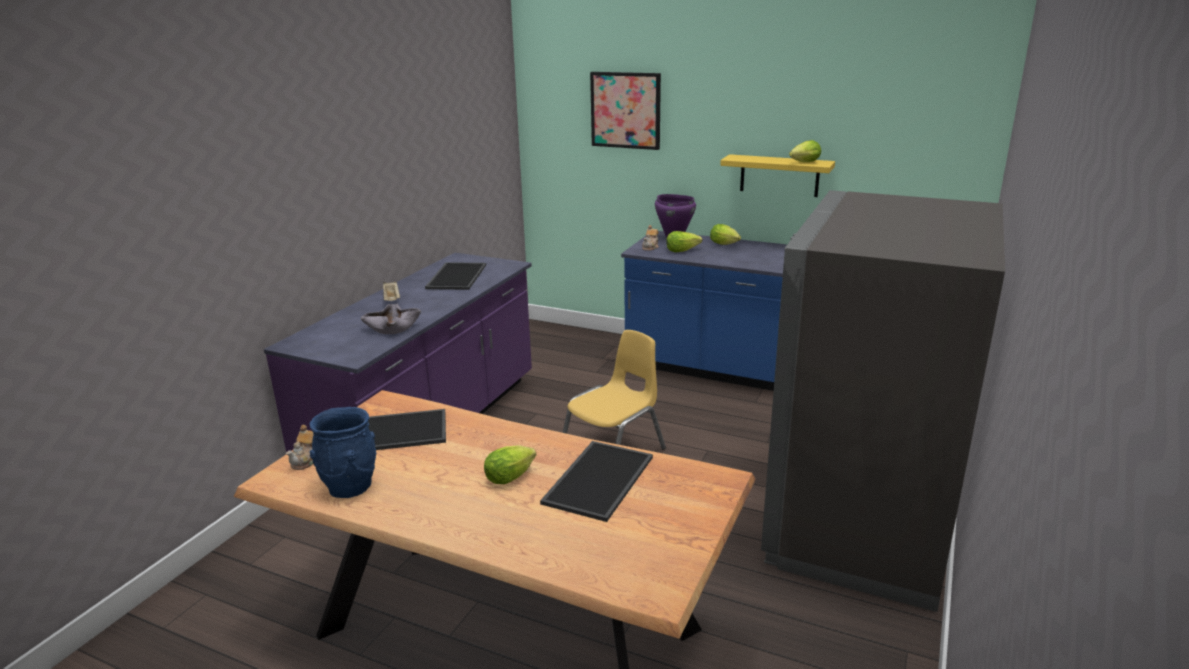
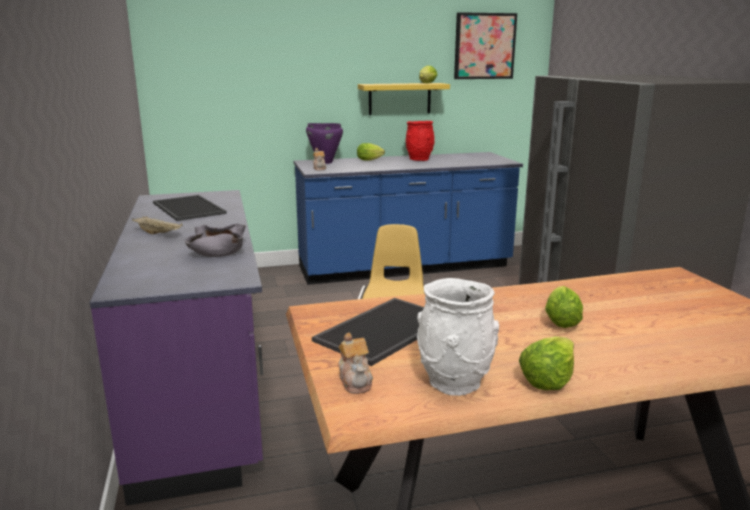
camera: 40 degrees left, 5 degrees down
blue vase [309,407,376,498] -> white vase [417,278,499,396]
tray [540,441,653,522] -> none
picture [590,72,661,150] -> picture moved to [454,12,517,79]
lettuce [666,231,702,252] -> lettuce moved to [519,336,574,390]
none -> red vase [406,121,435,161]

